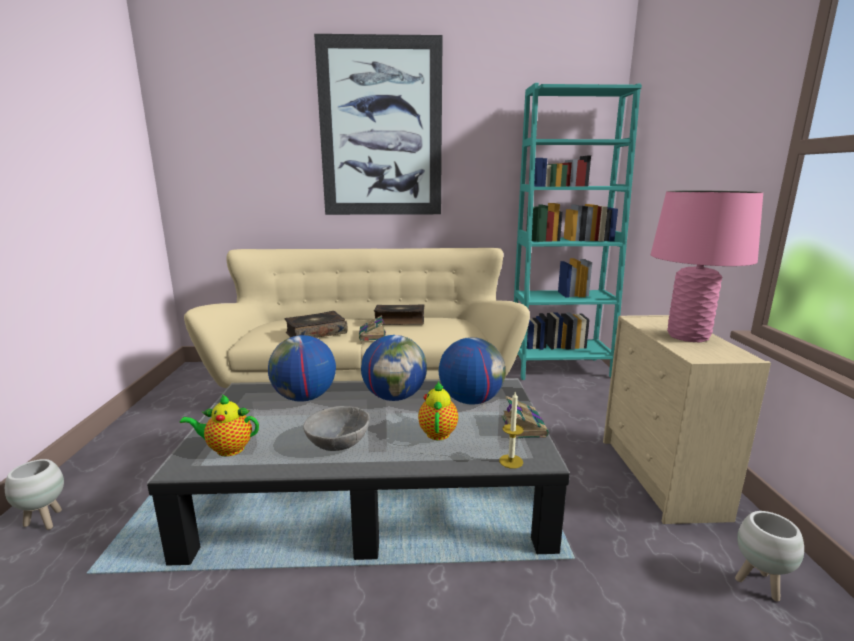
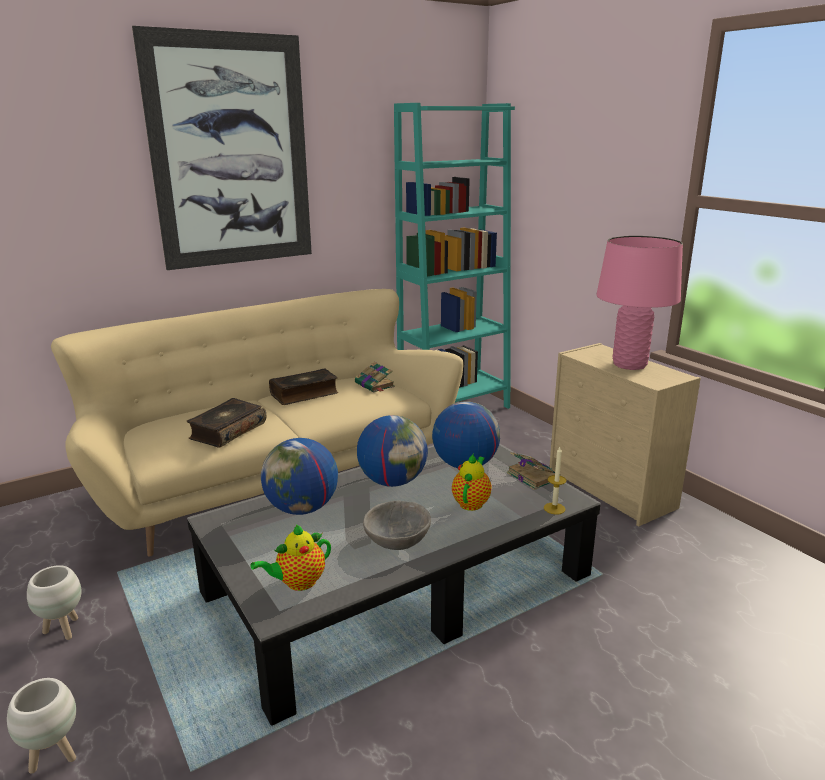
camera: 30 degrees left, 5 degrees up
book [359,315,386,341] -> book moved to [355,362,395,393]
teapot [418,381,458,440] -> teapot turned 45 degrees clockwise [452,454,492,511]
white planter [735,511,804,602] -> white planter moved to [27,565,82,640]

